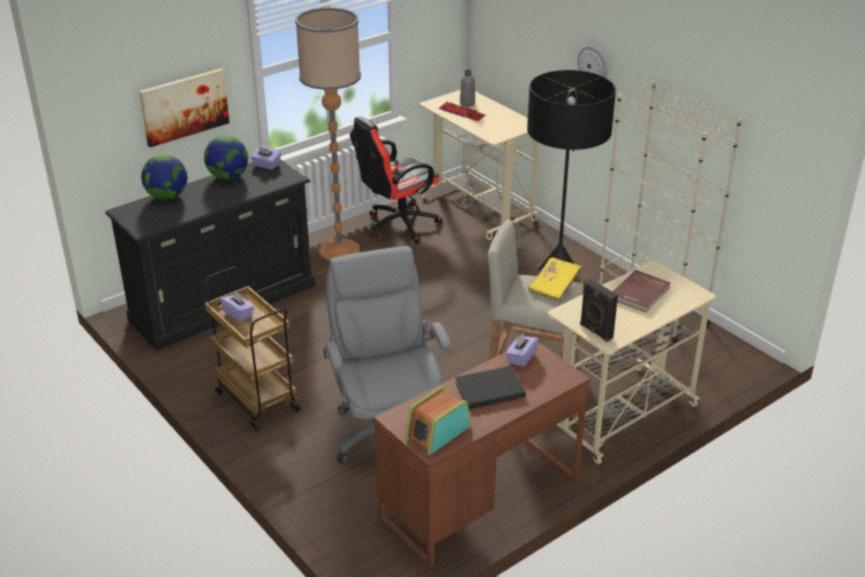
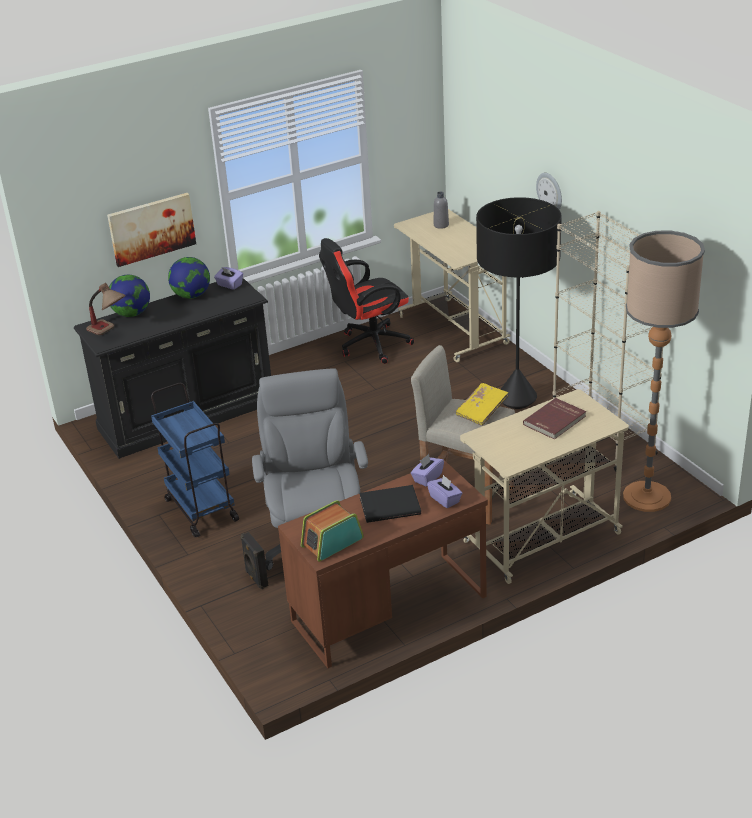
camera: 10 degrees right, 0 degrees up
brown cart [205,267,301,431] -> blue cart [151,383,239,537]
purple tissue box [220,290,254,322] -> purple tissue box moved to [427,475,463,508]
floor lamp [295,7,361,261] -> floor lamp moved to [623,231,705,512]
keyboard [439,102,485,121] -> none
black speaker [580,279,618,342] -> black speaker moved to [241,532,269,589]
none -> table lamp [86,283,126,335]

